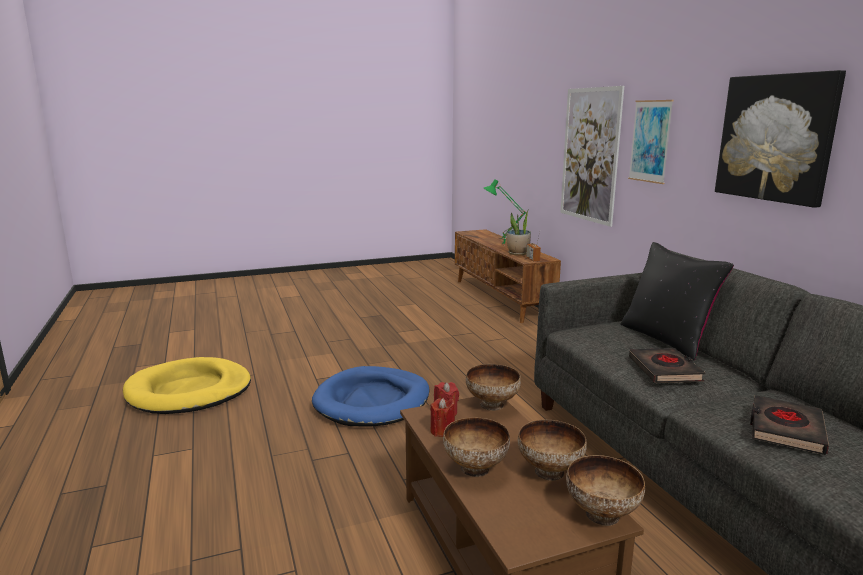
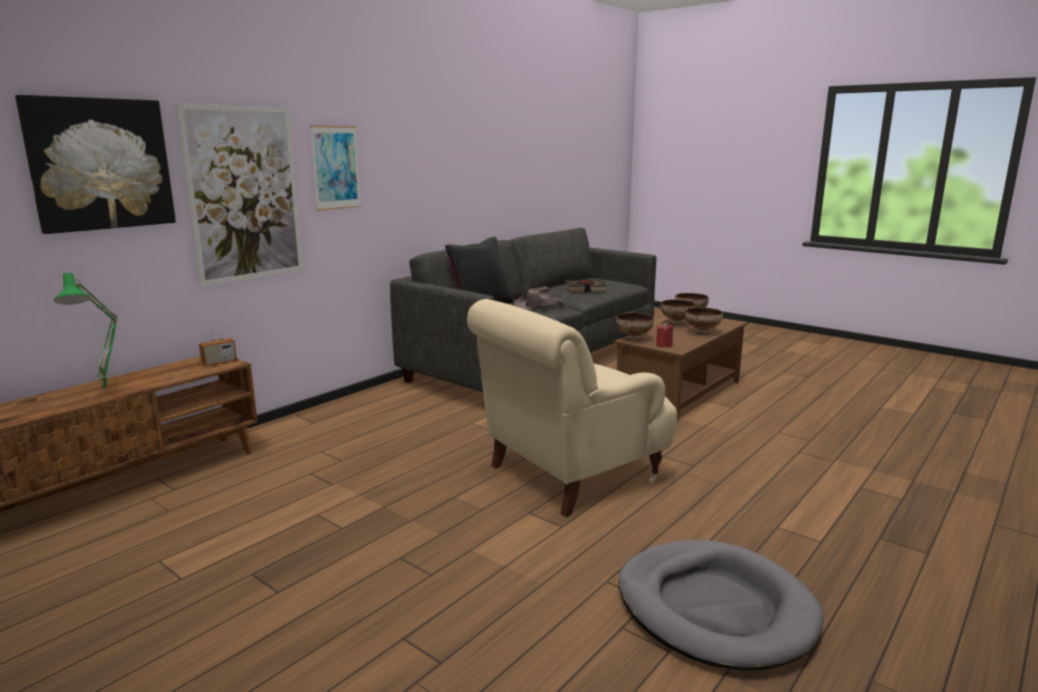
camera: 120 degrees left, 0 degrees up
yellow dog bed [123,357,251,414] -> grey dog bed [618,540,824,670]
blue dog bed [312,366,430,427] -> beige armchair [467,299,677,517]
red candle [430,398,455,437] -> none
potted plant [506,211,531,255] -> none
black book [629,348,705,383] -> brown hat [514,286,565,310]
picture [715,70,846,208] -> picture moved to [15,95,176,234]

